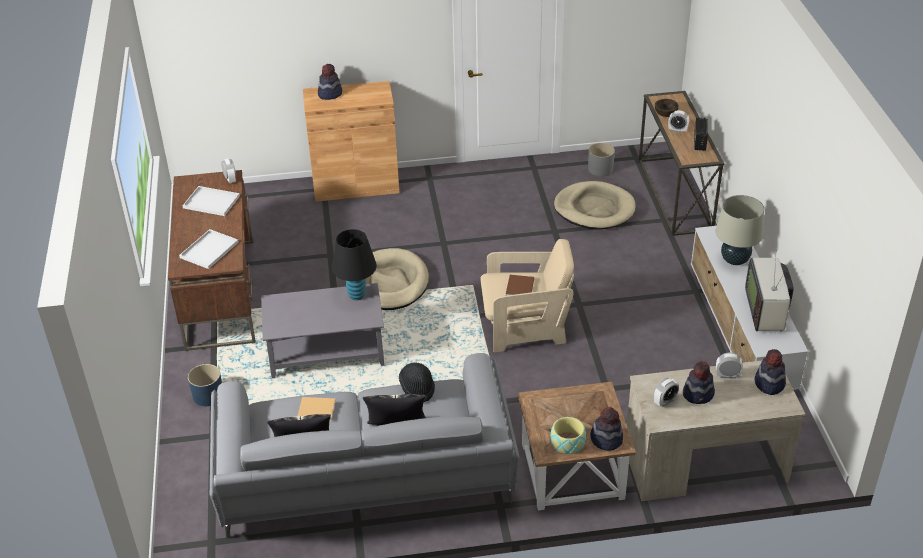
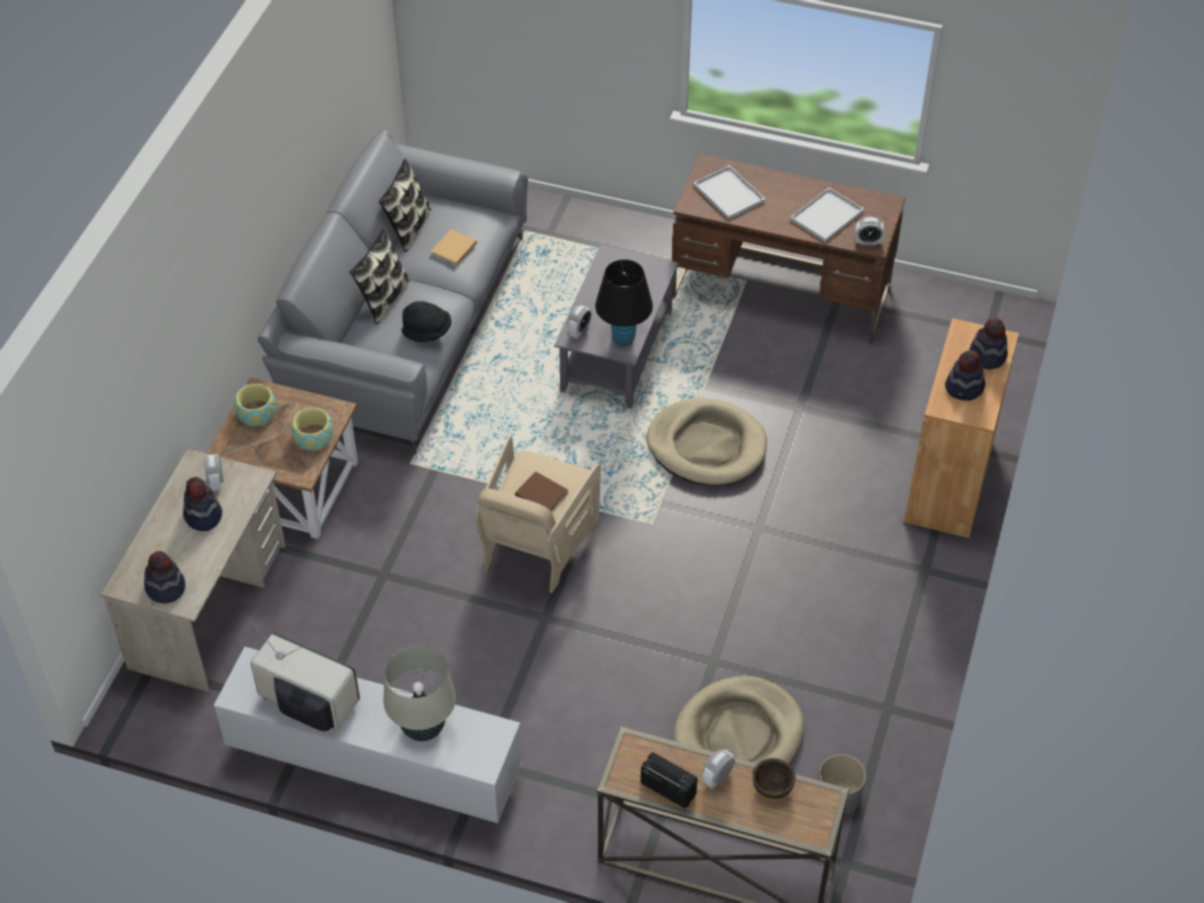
camera: 115 degrees right, 10 degrees up
blue planter [188,364,222,406] -> none
hat [590,407,623,451] -> hat moved to [945,350,985,401]
alarm clock [716,352,743,379] -> alarm clock moved to [567,305,591,339]
none -> bowl [291,408,333,451]

